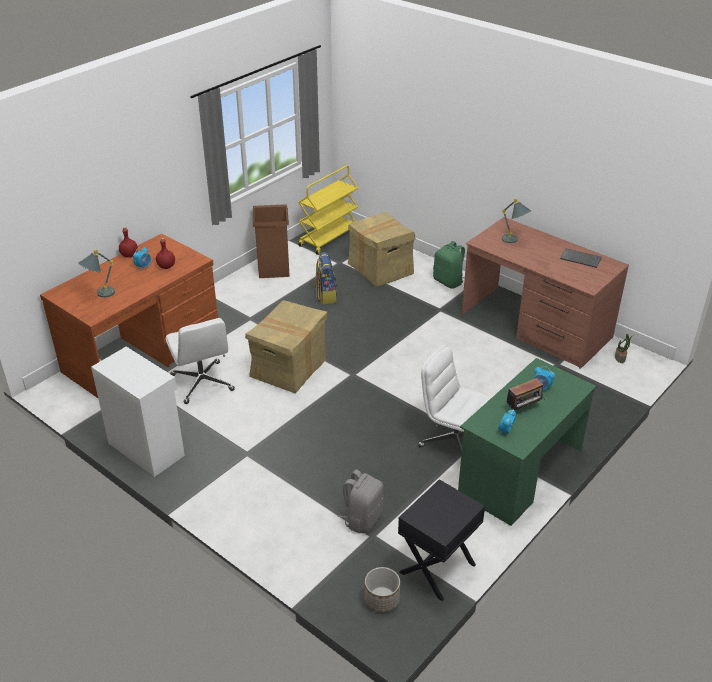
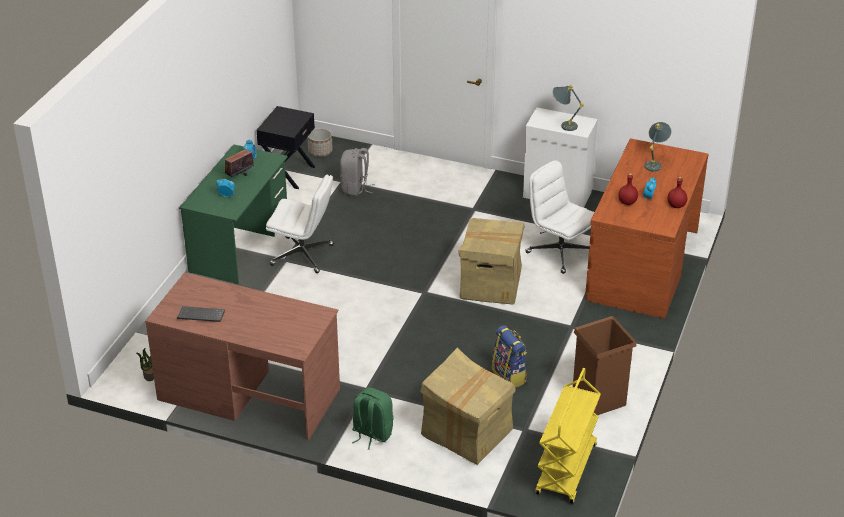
camera: 160 degrees right, 0 degrees up
grey table lamp [502,198,532,243] -> grey table lamp moved to [553,85,584,131]

